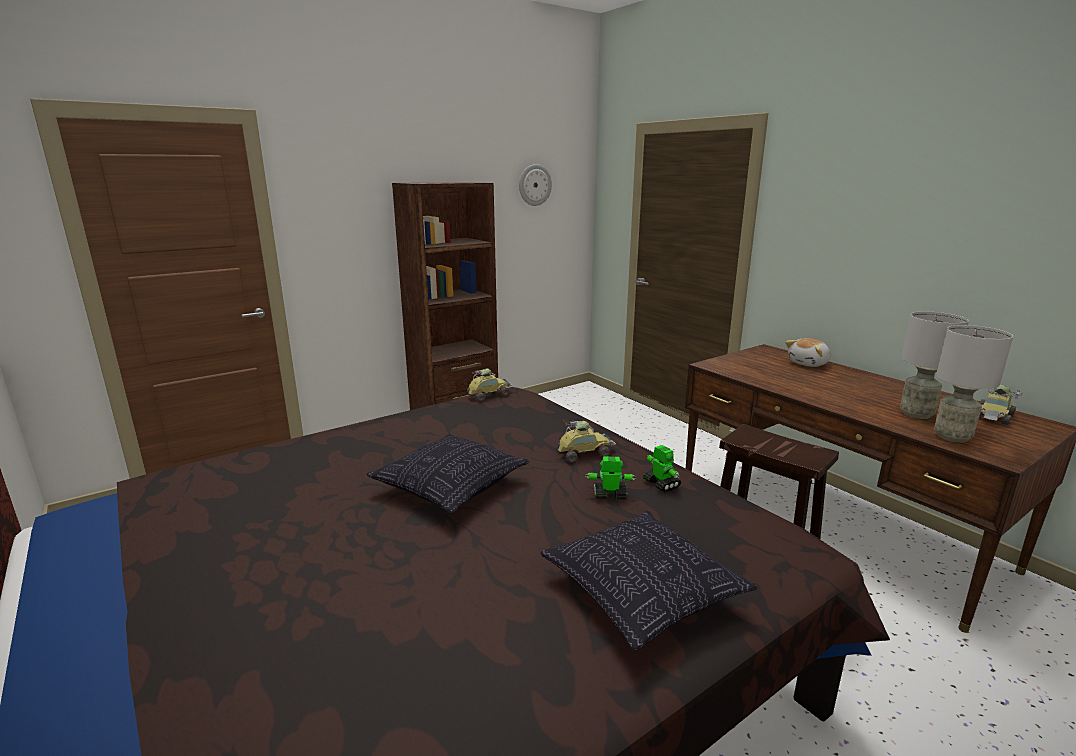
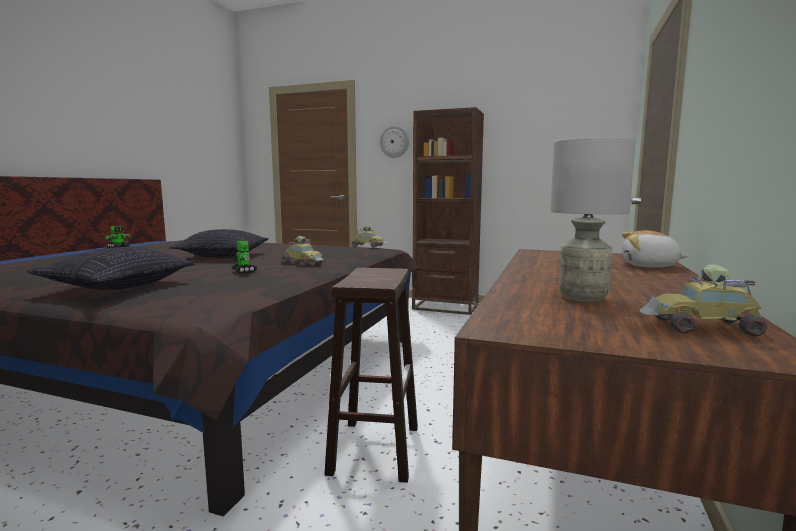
camera: 55 degrees right, 10 degrees down
wall clock [519,164,552,206] -> wall clock moved to [380,125,409,158]
toy robot [643,445,681,492] -> toy robot moved to [104,226,130,248]
grey table lamp [934,325,1013,443] -> none

